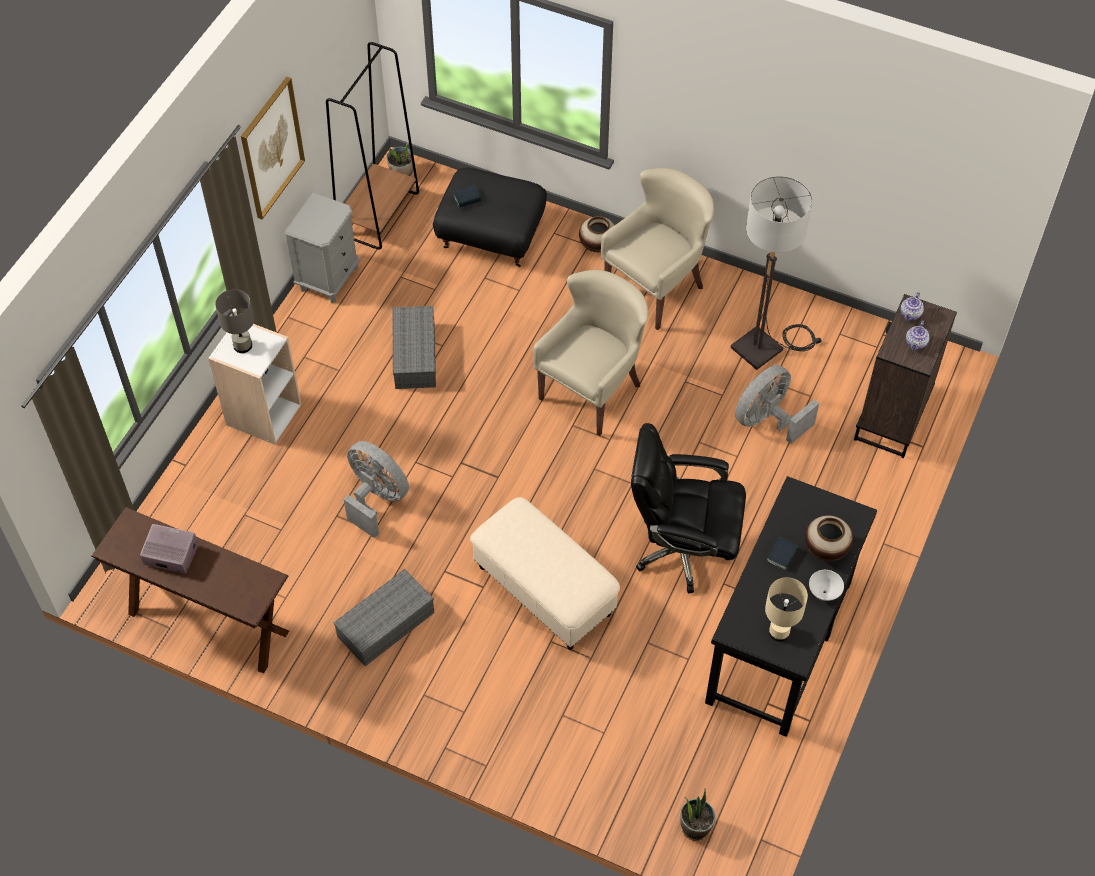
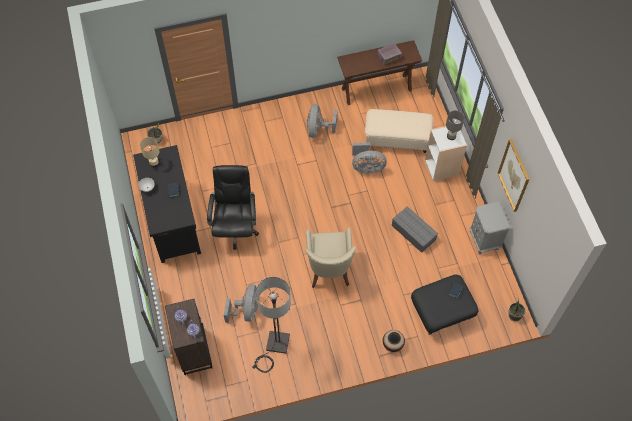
camera: 140 degrees right, 5 degrees up
clothes rack [326,42,419,250] -> none
grey storage box [334,569,434,666] -> grey fan [307,104,337,138]
beige ottoman [470,497,620,650] -> beige ottoman moved to [365,109,433,153]
beige armchair [601,168,714,330] -> none
black office chair [631,423,746,593] -> black office chair turned 60 degrees counterclockwise [207,165,259,250]
vase [805,515,853,561] -> none

